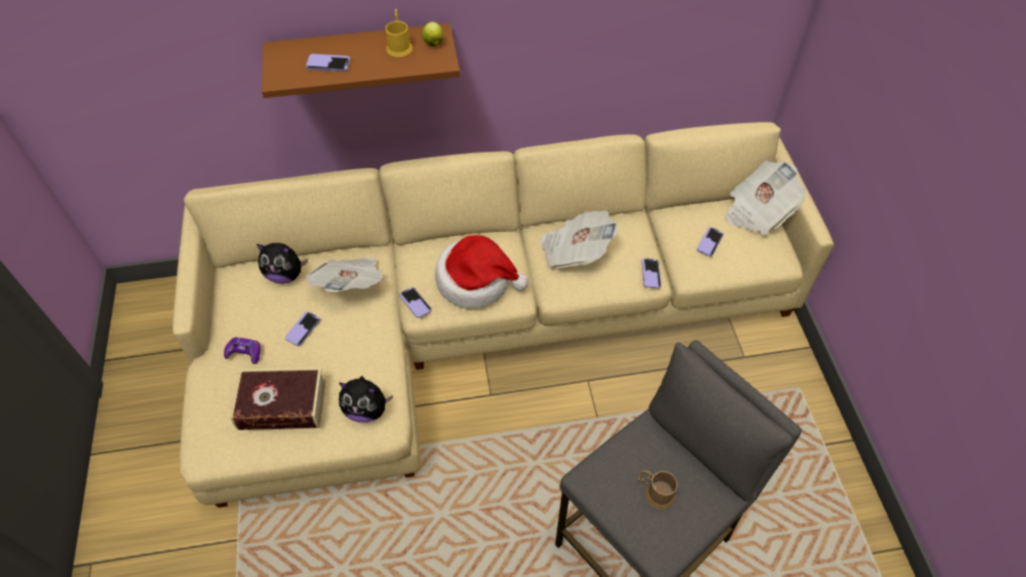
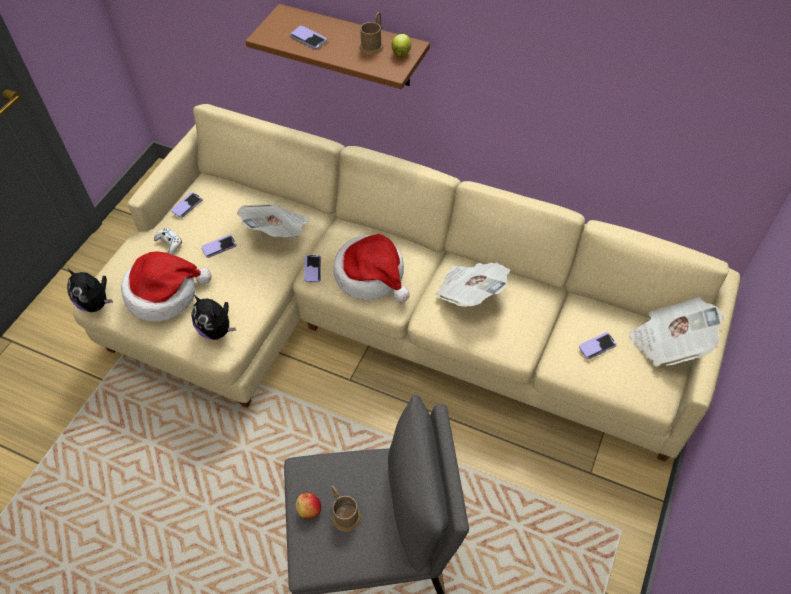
camera: 35 degrees right, 0 degrees up
purple game controller [224,337,260,364] -> white game controller [154,228,182,254]
book [231,367,326,430] -> hat [121,251,212,322]
plush toy [257,243,308,284] -> plush toy moved to [67,268,113,312]
yellow mug [385,9,413,57] -> brown mug [359,12,384,55]
phone [642,258,661,288] -> phone moved to [171,192,202,218]
none -> apple [296,493,321,519]

